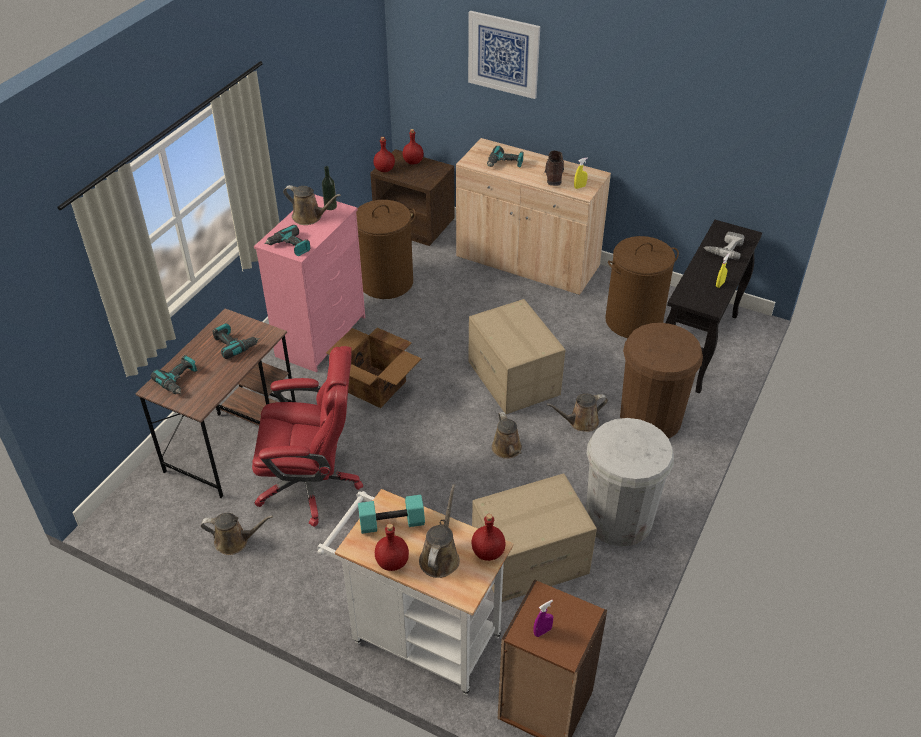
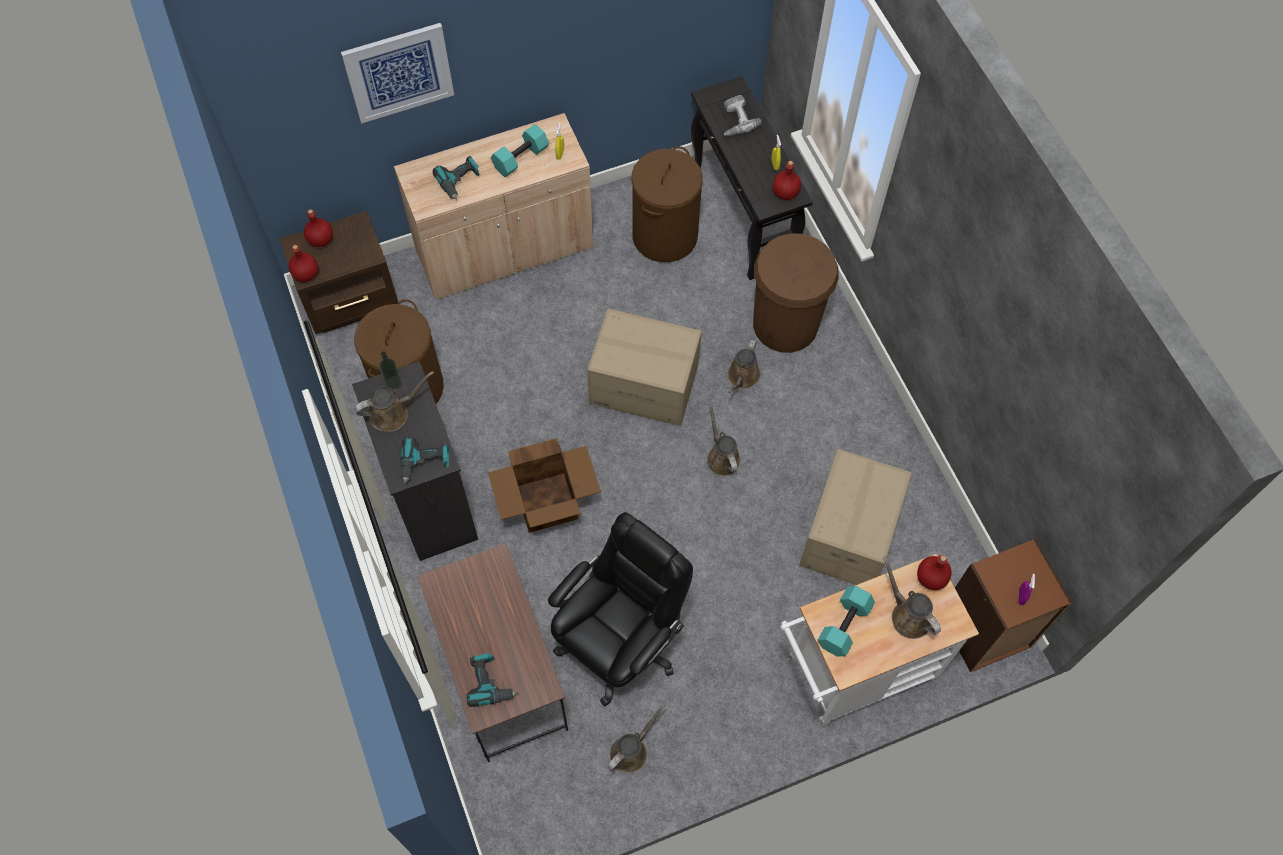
camera: 50 degrees left, 20 degrees up
power drill [213,323,260,359] -> none
red office chair [252,346,363,527] -> black office chair [548,512,693,706]
pink dresser [254,194,365,372] -> black dresser [352,361,478,561]
red bottle [375,524,409,571] -> red bottle moved to [772,161,801,200]
brown watering can [492,412,522,459] -> brown watering can turned 135 degrees counterclockwise [707,401,740,476]
brown boot [543,151,564,186] -> turquoise dumbbell [491,124,549,177]
white trash can [586,418,674,546] -> none

